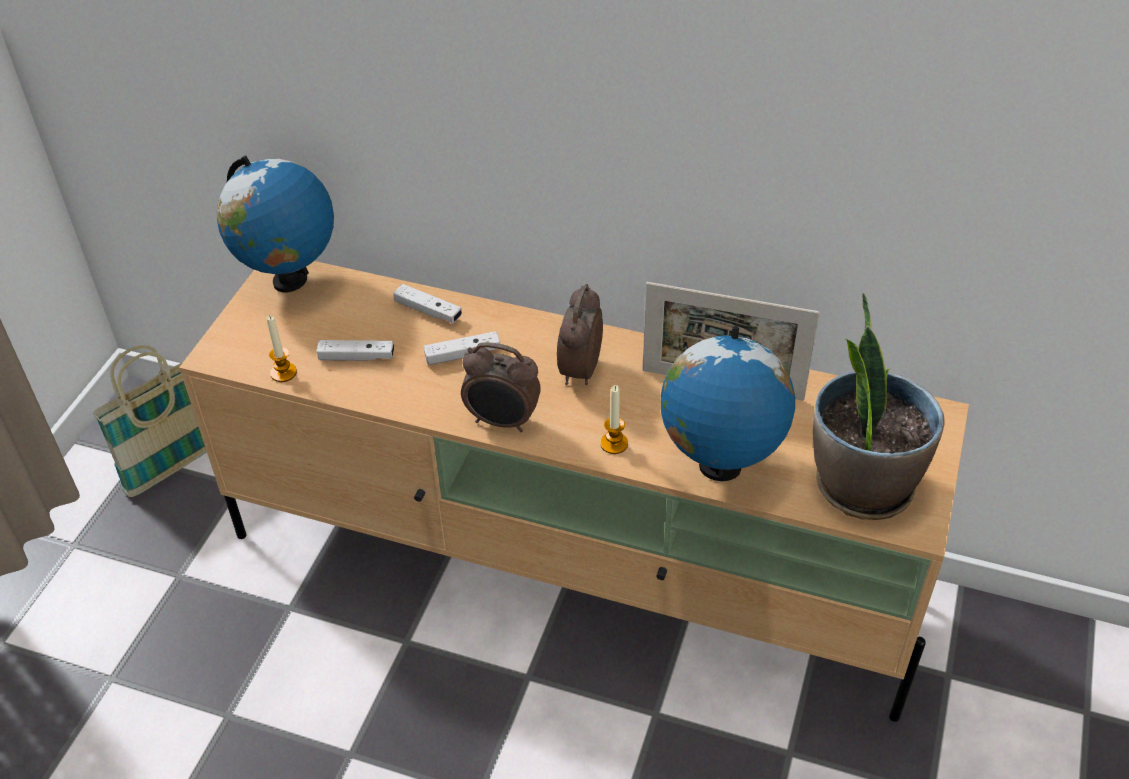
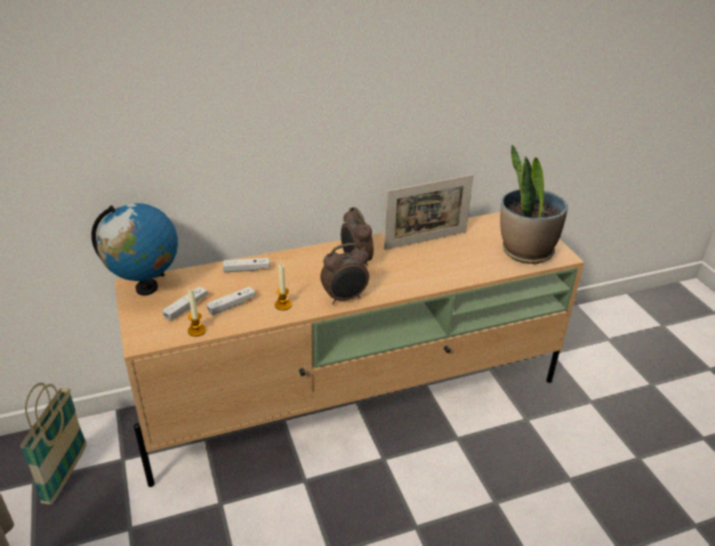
camera: 40 degrees left, 10 degrees down
white game controller [424,331,500,365] -> white game controller moved to [162,286,208,321]
candle [600,385,628,454] -> candle moved to [275,264,292,311]
globe [661,326,795,481] -> none

